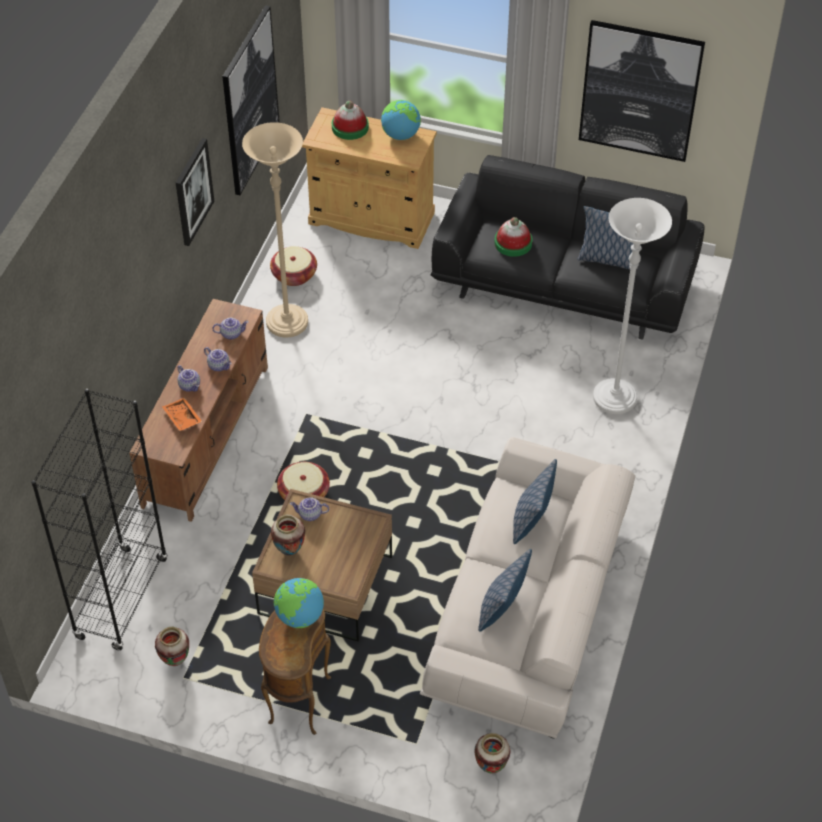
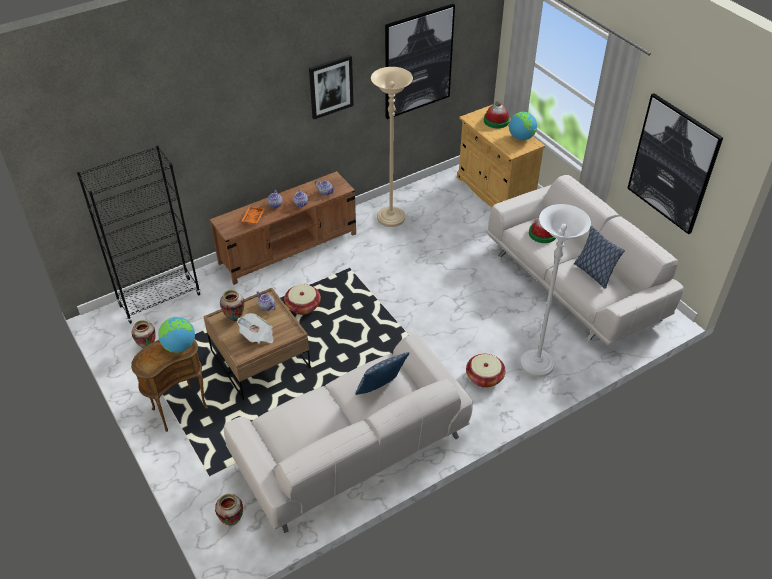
camera: 40 degrees right, 5 degrees down
basket [270,246,317,286] -> basket moved to [466,354,505,388]
black sofa [430,155,705,339] -> white sofa [486,175,684,346]
pillow [478,549,532,632] -> none
none -> newspaper [237,313,273,344]

